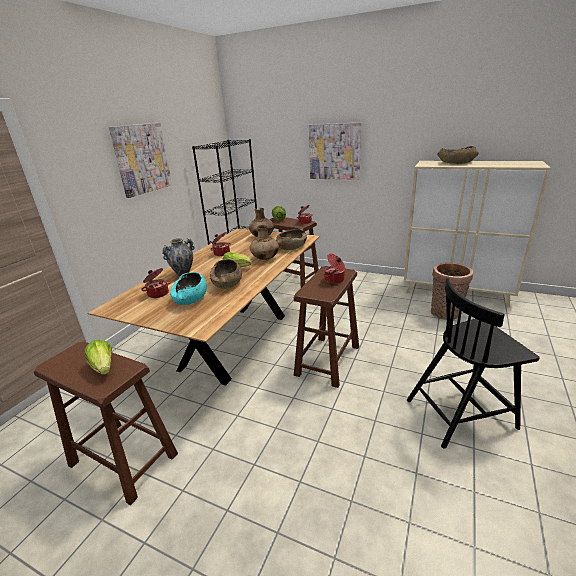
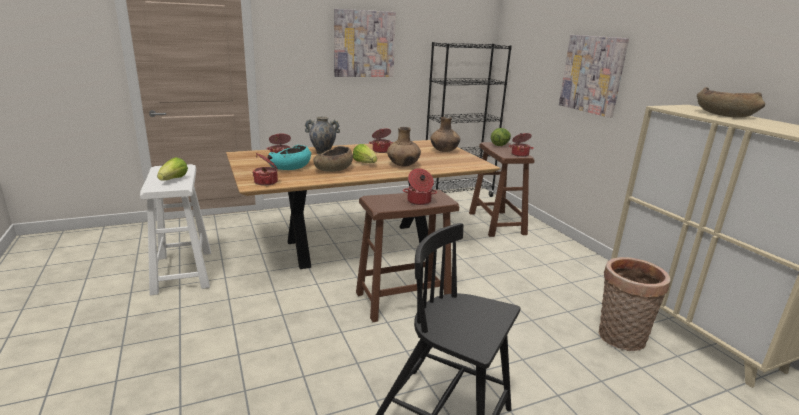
camera: 40 degrees right, 5 degrees down
brown stool [34,342,178,505] -> white stool [140,164,211,296]
brown bowl [276,229,307,250] -> none
none -> cooking pot [253,153,278,186]

